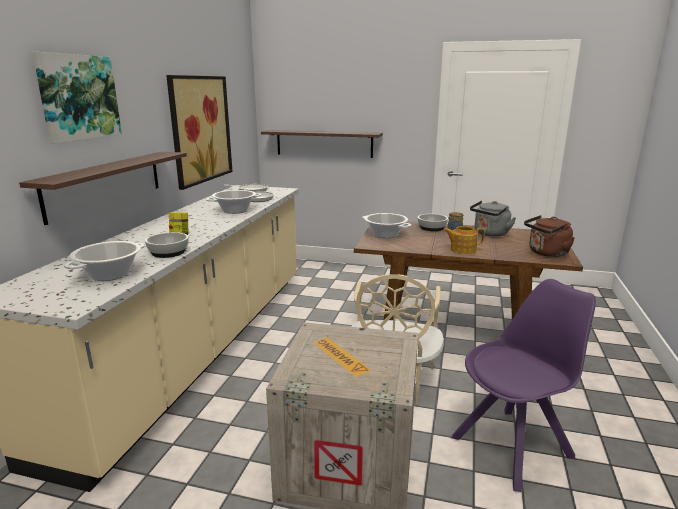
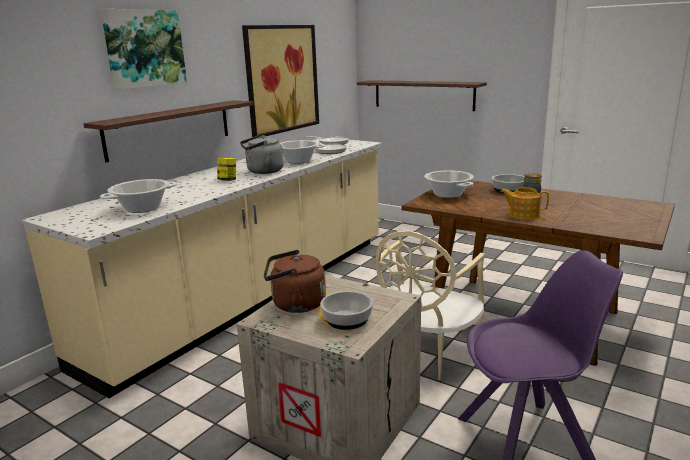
camera: 20 degrees right, 0 degrees up
bowl [145,232,189,258] -> bowl moved to [320,291,373,330]
grey kettle [470,201,516,237] -> grey kettle moved to [240,135,284,174]
brown kettle [524,215,575,257] -> brown kettle moved to [264,250,326,313]

